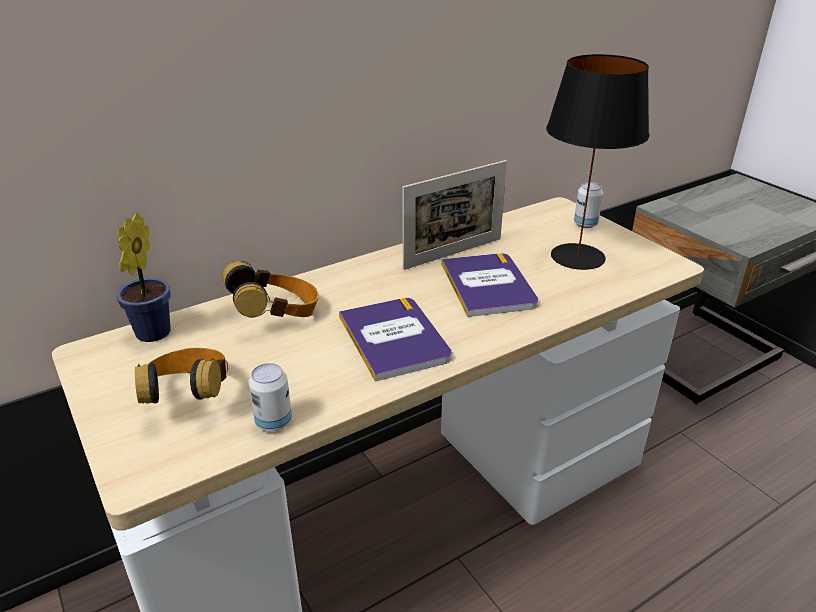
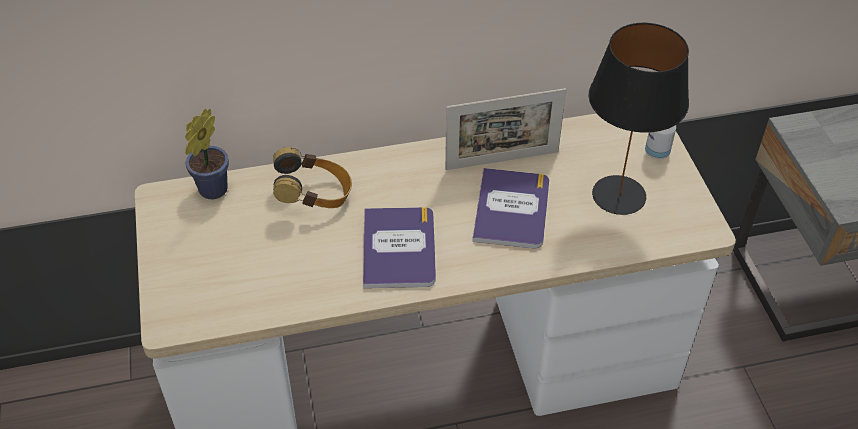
camera: 20 degrees right, 15 degrees up
headphones [135,348,228,404] -> none
can [249,363,292,431] -> none

